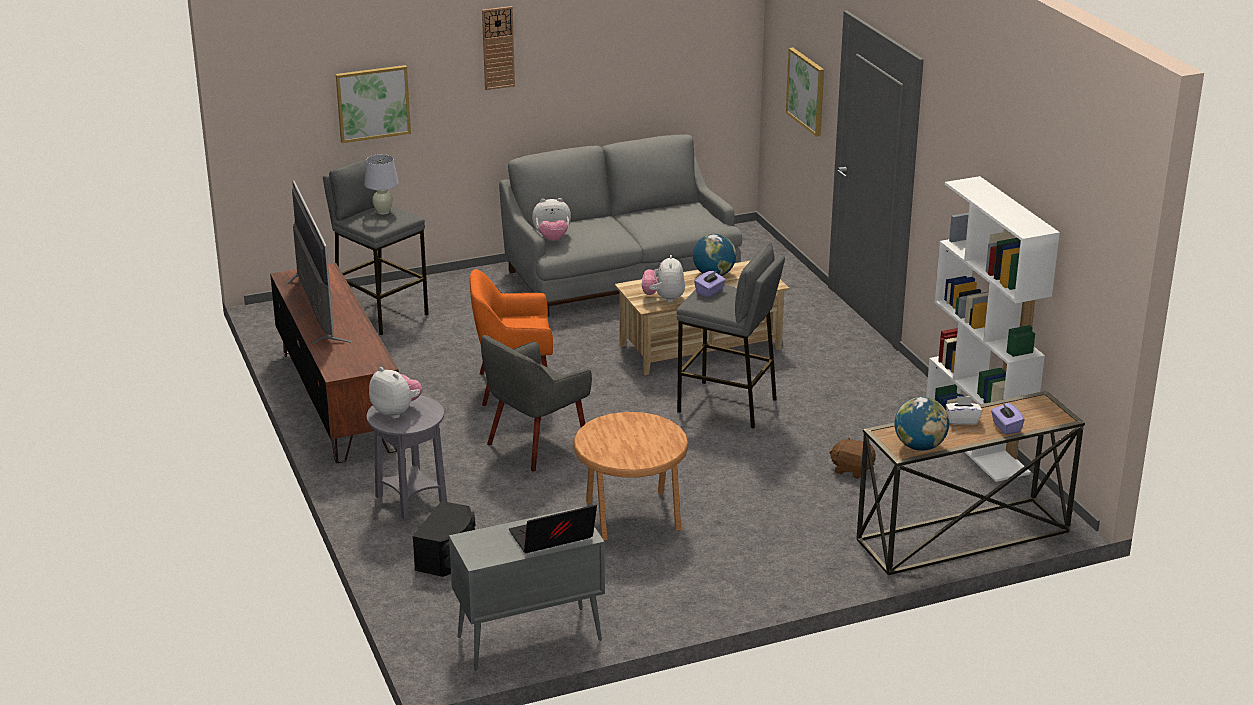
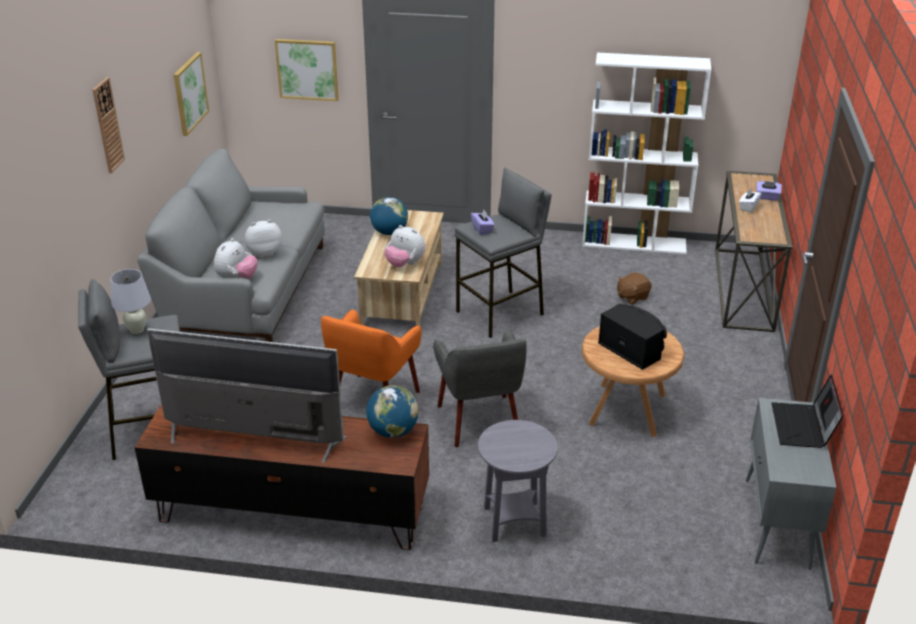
camera: 60 degrees left, 5 degrees up
picture [336,65,411,143] -> picture moved to [174,52,209,136]
plush toy [369,367,422,419] -> plush toy moved to [245,219,282,258]
black speaker [413,501,475,577] -> black speaker moved to [598,304,667,370]
globe [895,397,949,451] -> globe moved to [366,385,418,438]

